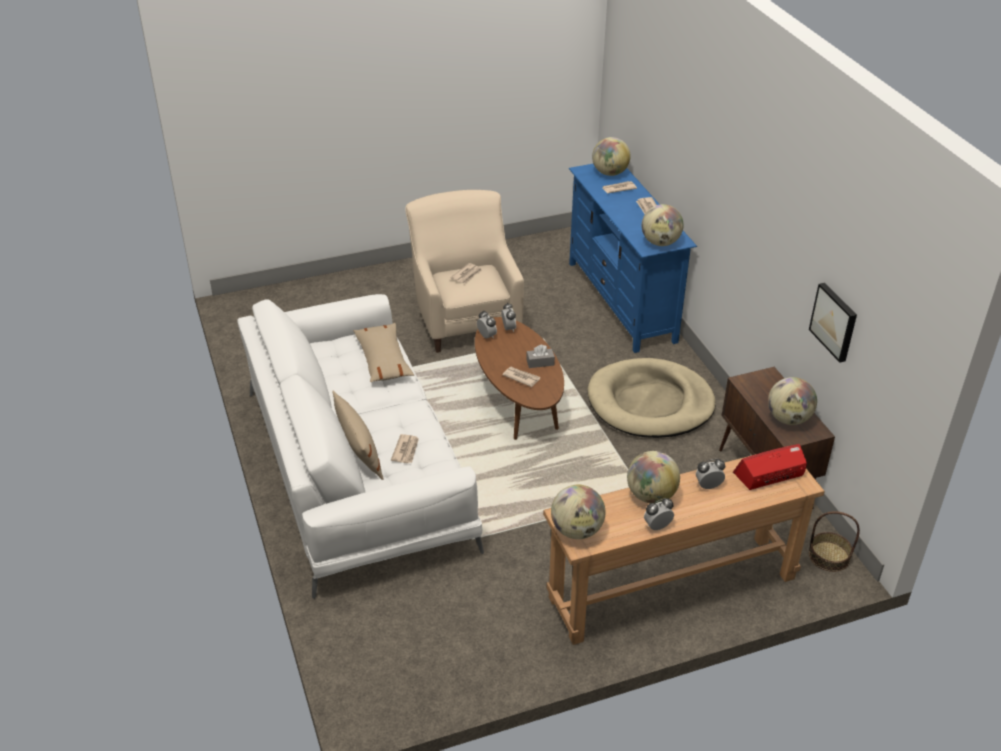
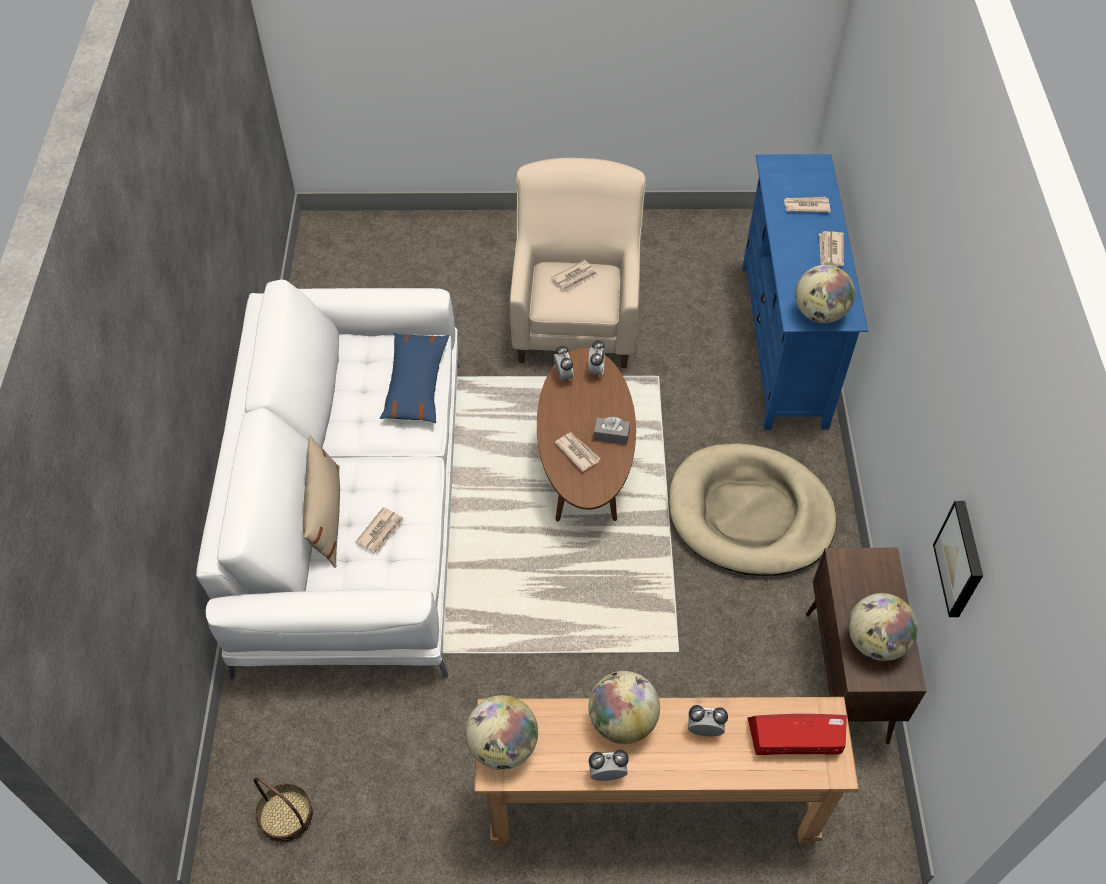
camera: 20 degrees right, 15 degrees up
beige pillow [353,323,414,382] -> blue pillow [380,333,449,423]
globe [592,137,631,176] -> none
basket [809,511,860,572] -> basket moved to [254,777,314,844]

